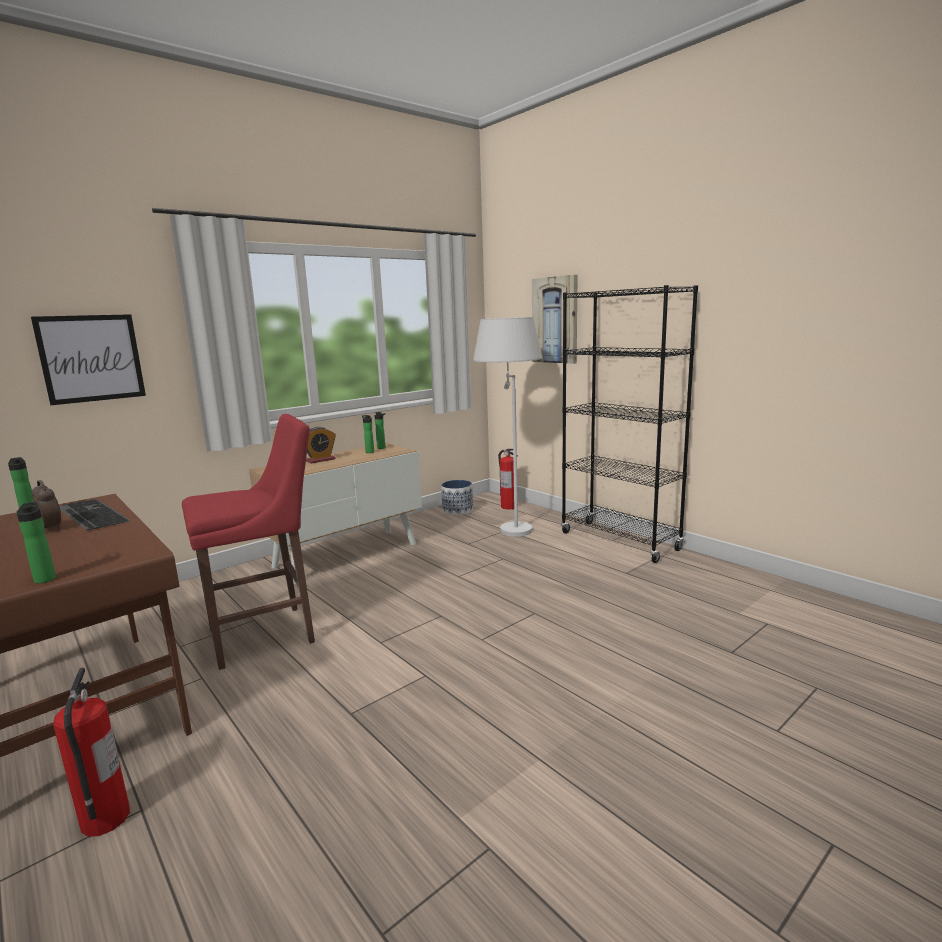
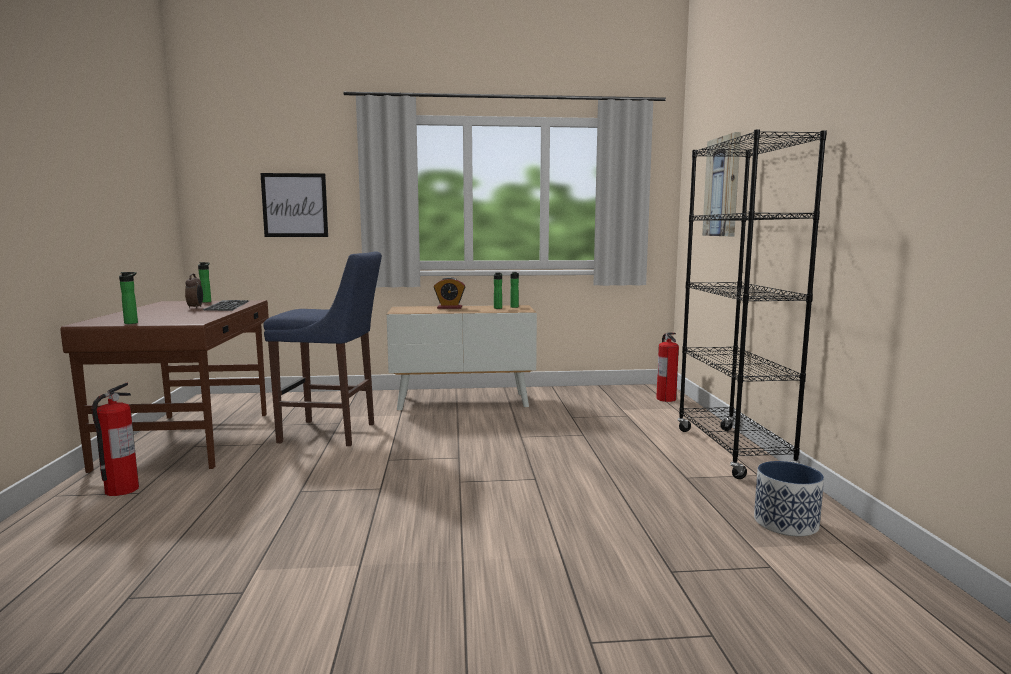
camera: 35 degrees right, 5 degrees down
red stool [182,414,315,670] -> blue stool [263,251,382,446]
planter [441,480,473,515] -> planter moved to [754,461,824,537]
white floor lamp [473,317,542,537] -> none

